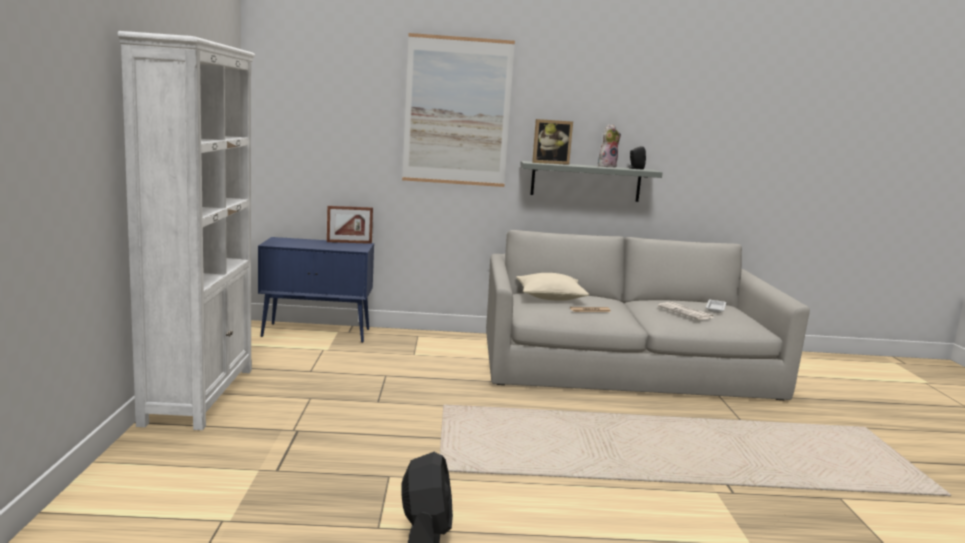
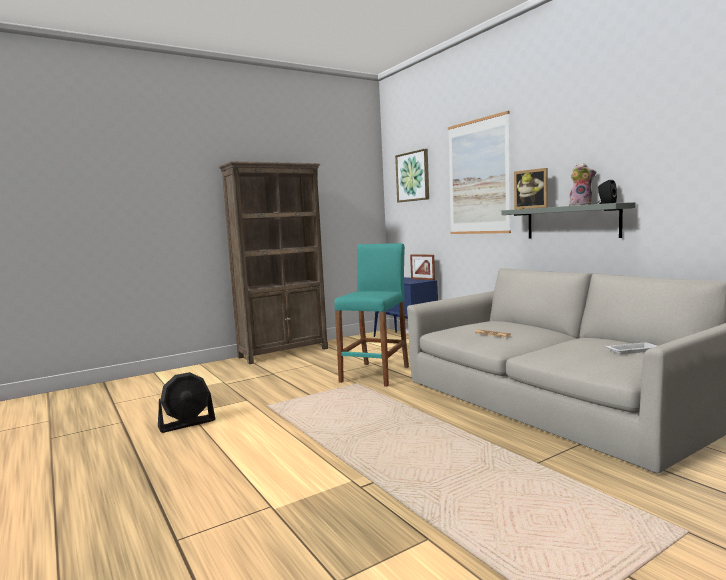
camera: 60 degrees right, 5 degrees down
white bookcase [118,31,255,430] -> brown bookcase [219,161,328,364]
beige pillow [516,273,589,301] -> none
newspaper [658,302,715,320] -> none
none -> turquoise stool [334,243,409,387]
none -> picture [395,149,429,202]

